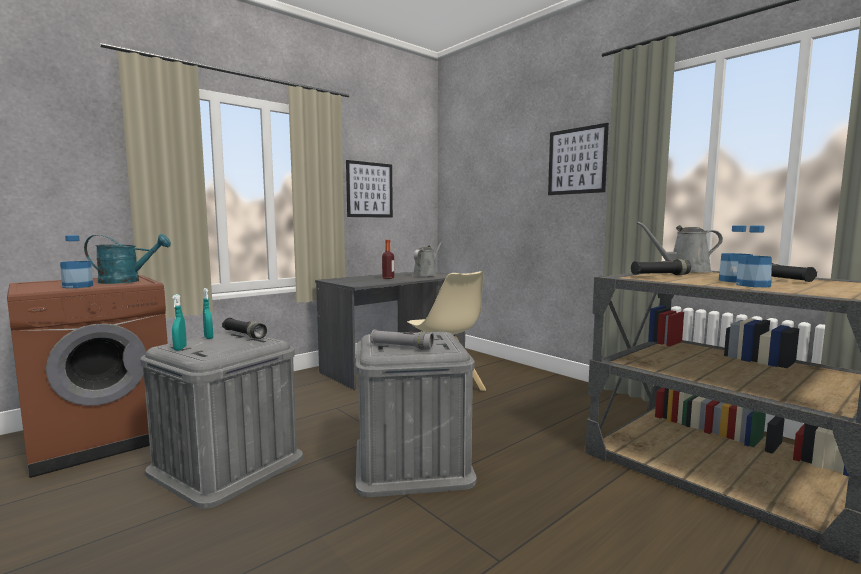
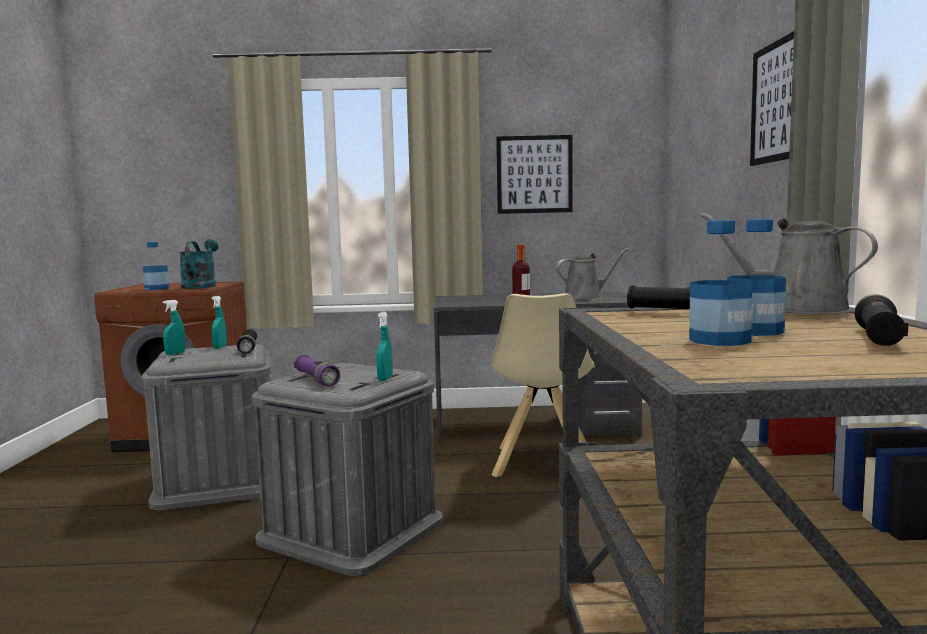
camera: 40 degrees right, 0 degrees up
turquoise watering can [84,234,171,284] -> turquoise watering can turned 120 degrees counterclockwise [179,239,218,289]
grey flashlight [370,329,434,350] -> purple flashlight [294,355,340,386]
none -> turquoise spray bottle [377,312,393,381]

